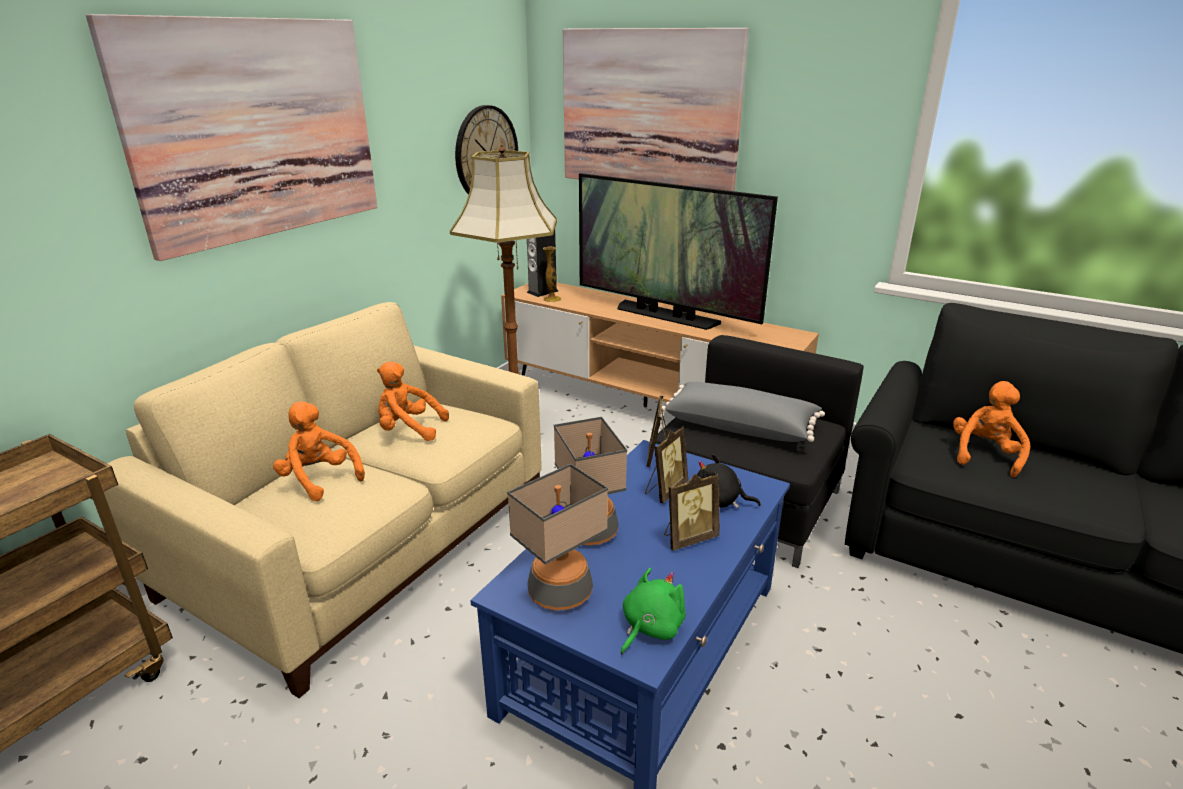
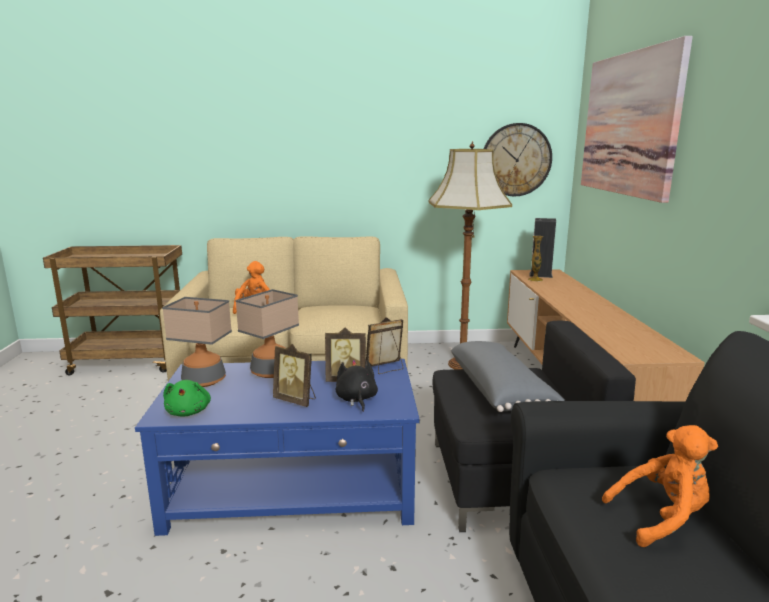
camera: 55 degrees right, 10 degrees down
picture [86,14,377,261] -> none
orange plush toy [377,362,449,441] -> none
television [579,173,778,330] -> none
green plush toy [621,568,686,654] -> green plush toy turned 75 degrees clockwise [163,380,211,417]

